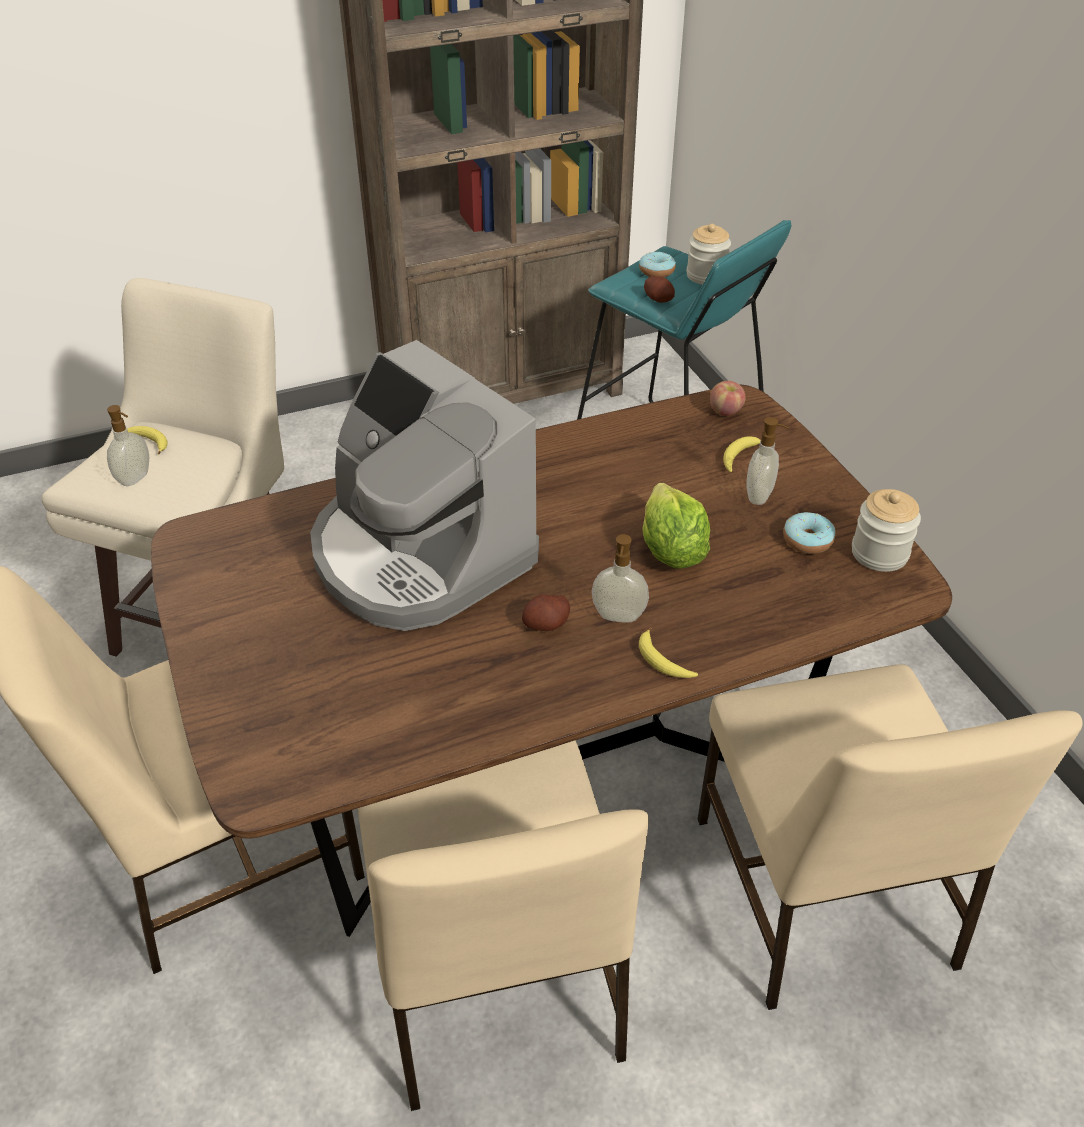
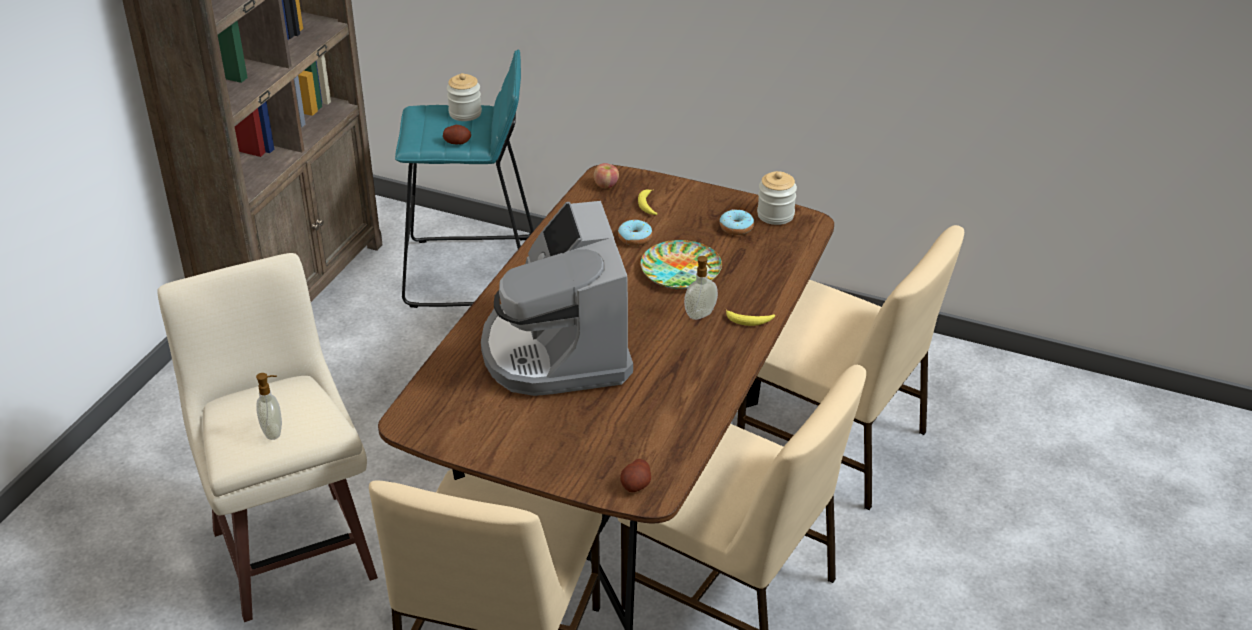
camera: 45 degrees left, 5 degrees down
banana [127,426,167,454] -> none
coffee machine [310,340,539,631] -> coffee machine turned 75 degrees clockwise [481,201,633,396]
potato [522,594,570,631] -> potato moved to [620,459,651,492]
donut [639,252,676,277] -> donut moved to [618,220,652,246]
lettuce [642,483,710,568] -> plate [641,240,722,289]
soap dispenser [746,417,789,505] -> none

